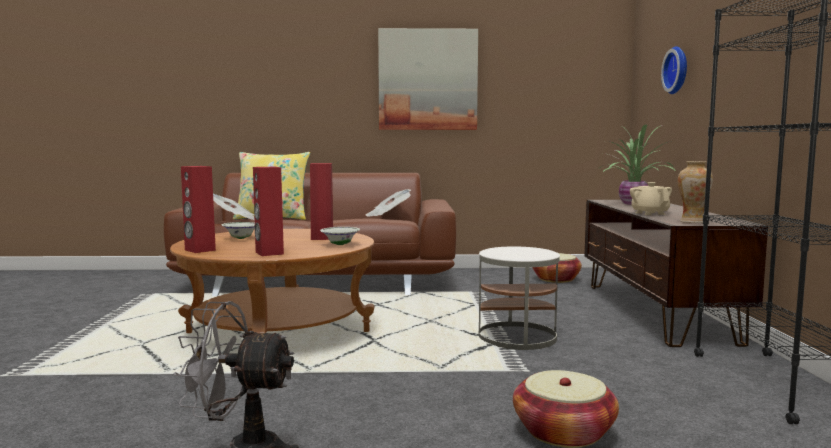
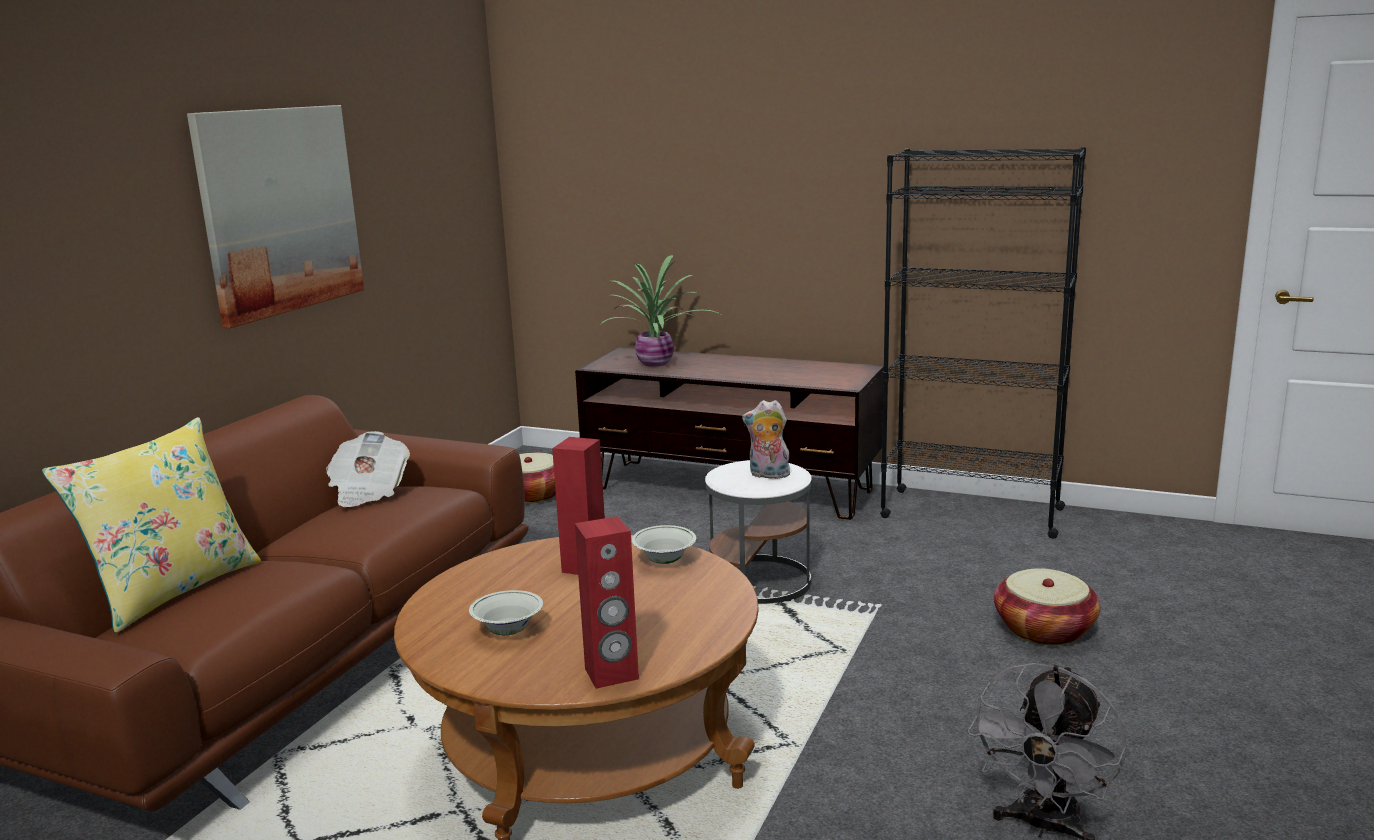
camera: 65 degrees left, 10 degrees up
newspaper [213,194,255,220] -> none
red speaker [253,167,284,256] -> none
beige teapot [630,182,672,215] -> none
wall clock [661,46,687,94] -> none
vase [678,161,713,223] -> none
none -> plush toy [742,400,790,479]

